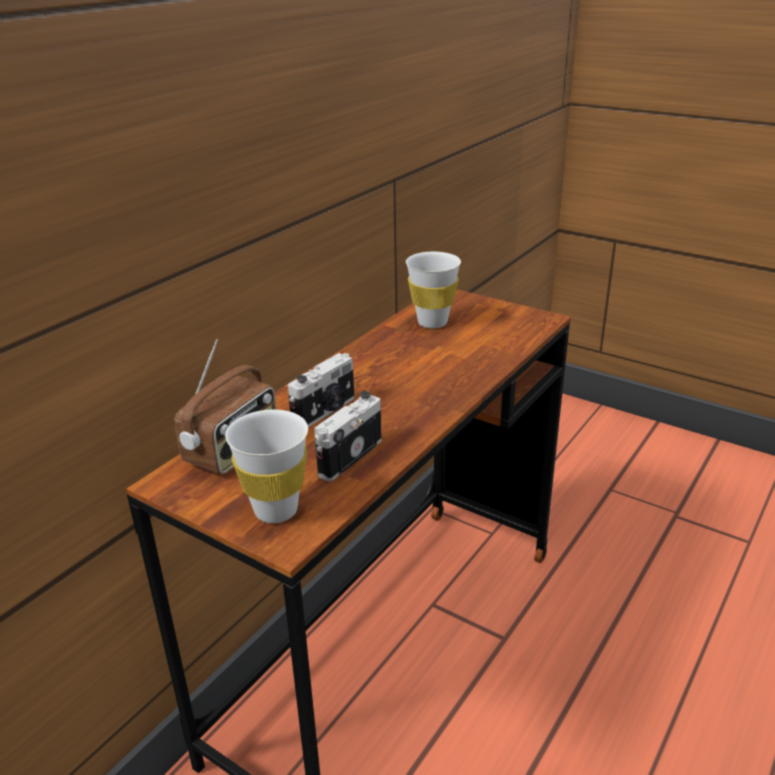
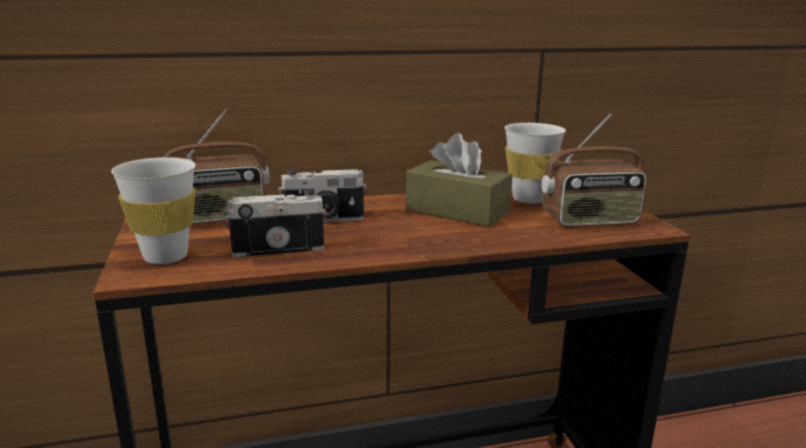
camera: 40 degrees right, 10 degrees down
none -> brown tissue box [406,133,513,227]
none -> radio [541,113,647,227]

